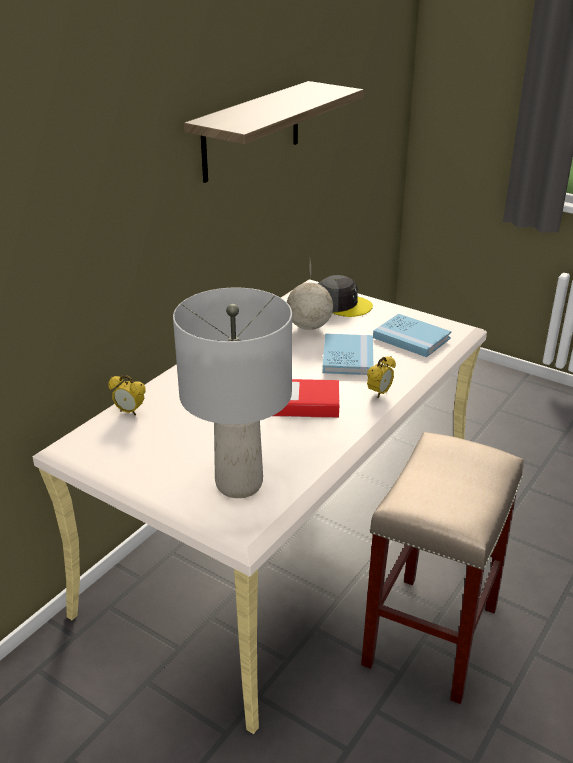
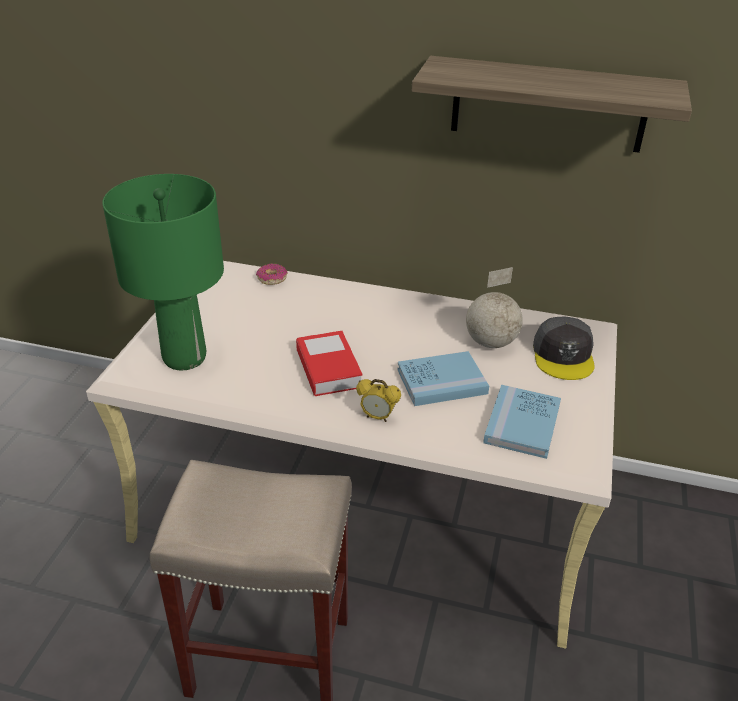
camera: 70 degrees right, 5 degrees up
alarm clock [108,375,145,416] -> donut [256,263,288,285]
grey table lamp [173,288,292,498] -> green table lamp [102,174,224,370]

